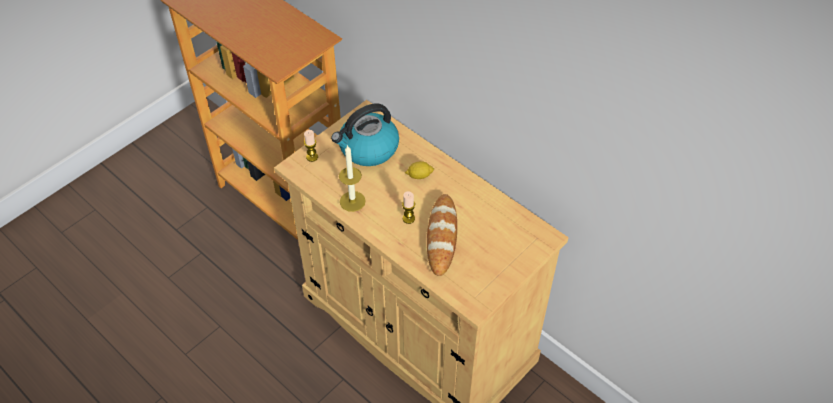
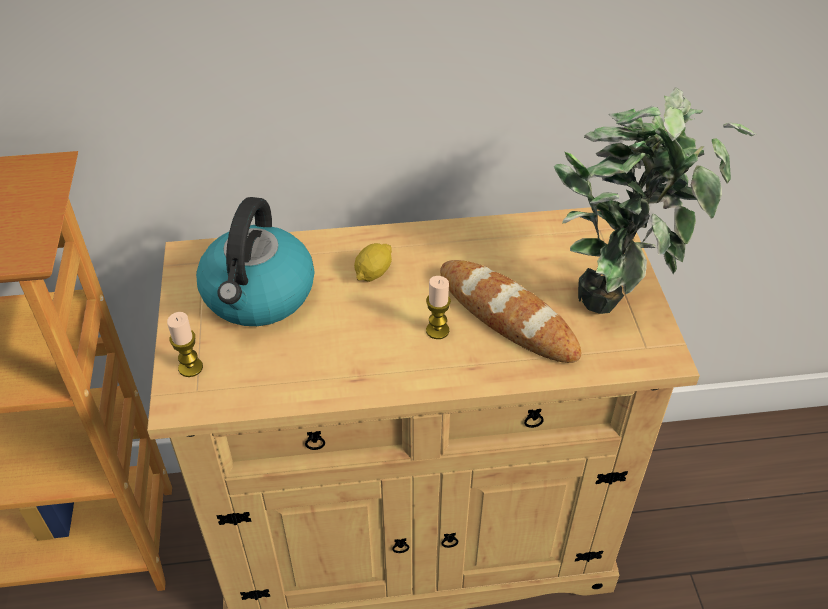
camera: 50 degrees left, 5 degrees down
candle [339,145,366,212] -> none
none -> potted plant [554,87,757,314]

